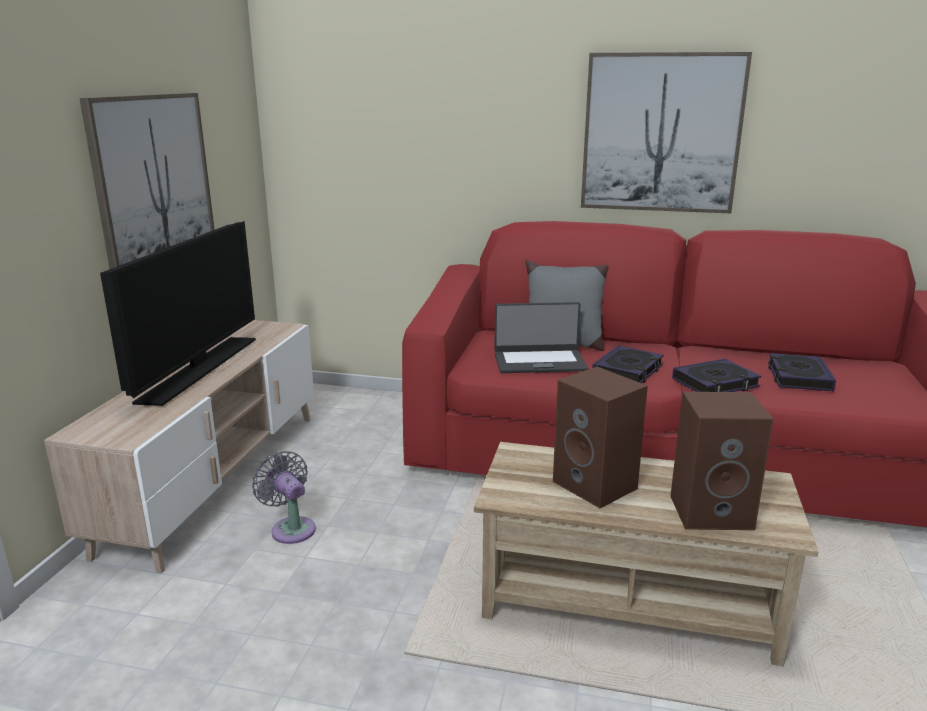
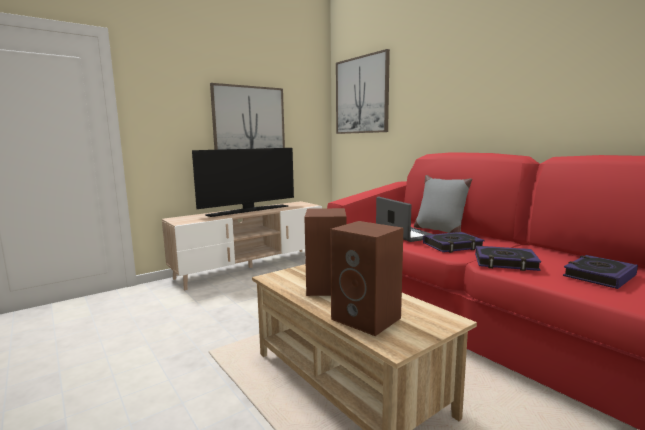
camera: 40 degrees right, 10 degrees down
grey fan [252,451,316,544] -> none
laptop [494,302,588,373] -> laptop turned 150 degrees counterclockwise [376,196,432,242]
picture [581,52,752,213] -> picture moved to [336,49,390,134]

